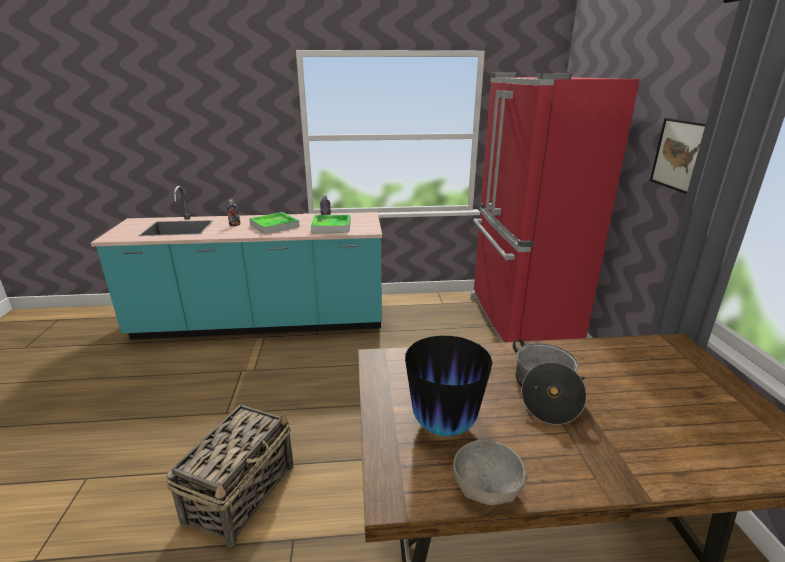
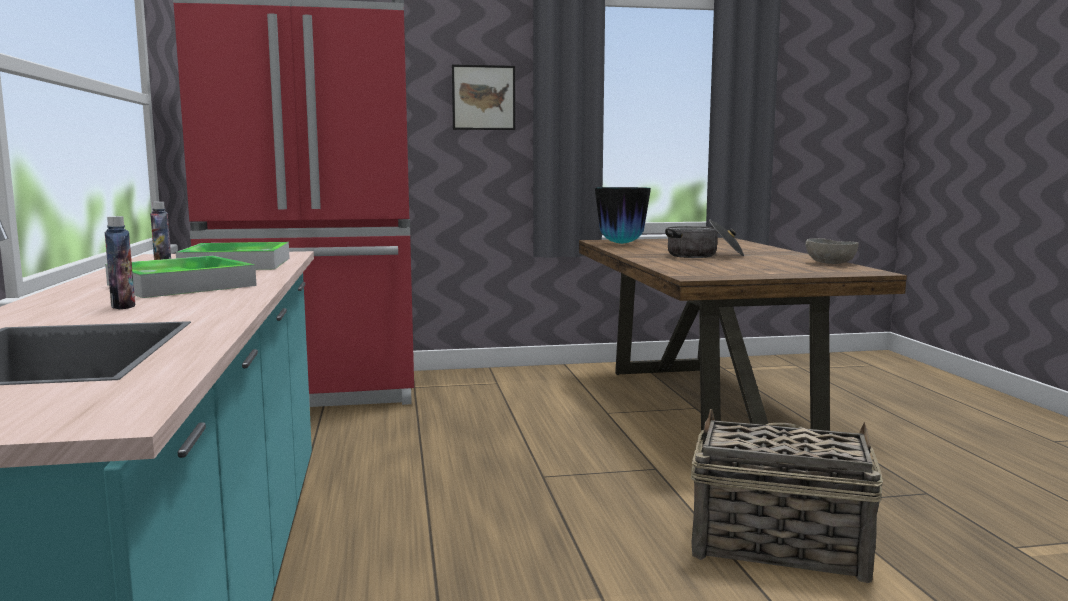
camera: 95 degrees left, 15 degrees down
vase [405,336,493,436] -> vase moved to [595,187,651,244]

